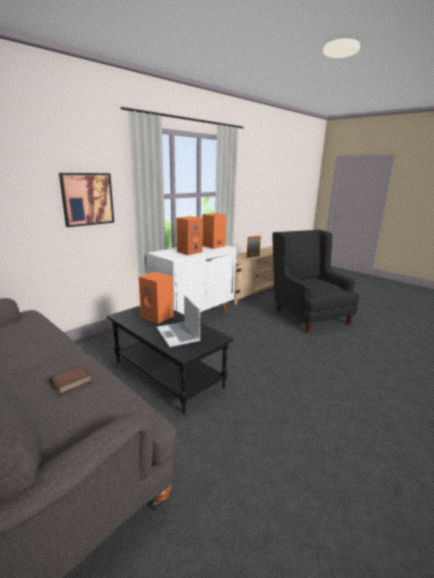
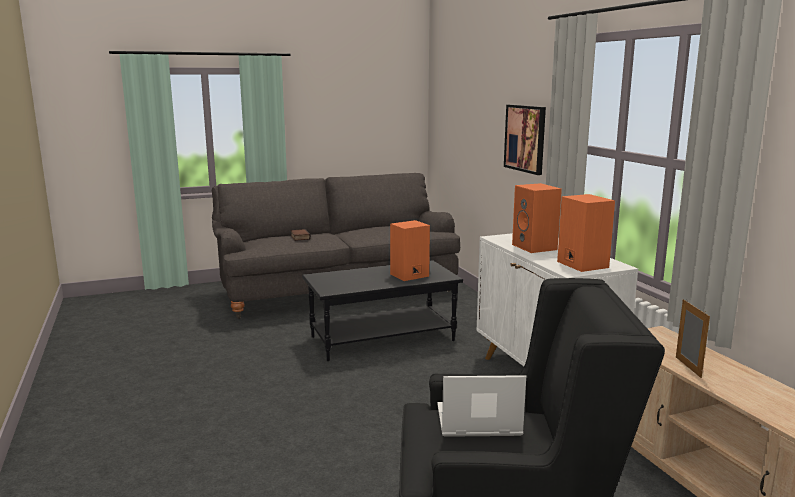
camera: 115 degrees right, 5 degrees down
laptop [157,295,200,347] -> laptop moved to [437,375,526,437]

